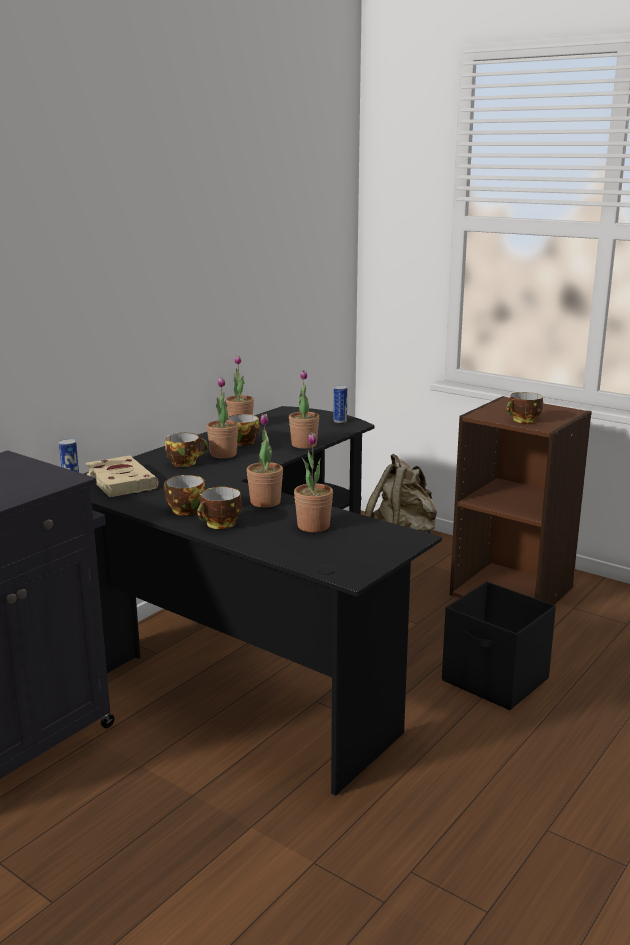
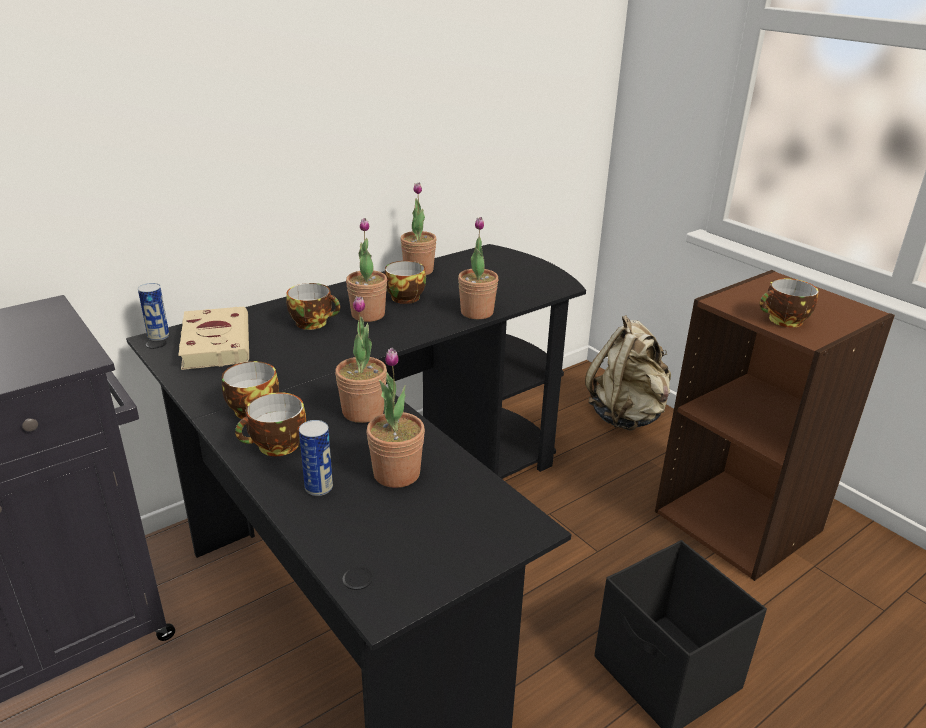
camera: 15 degrees right, 10 degrees up
can [334,385,347,423] -> can moved to [299,420,333,496]

